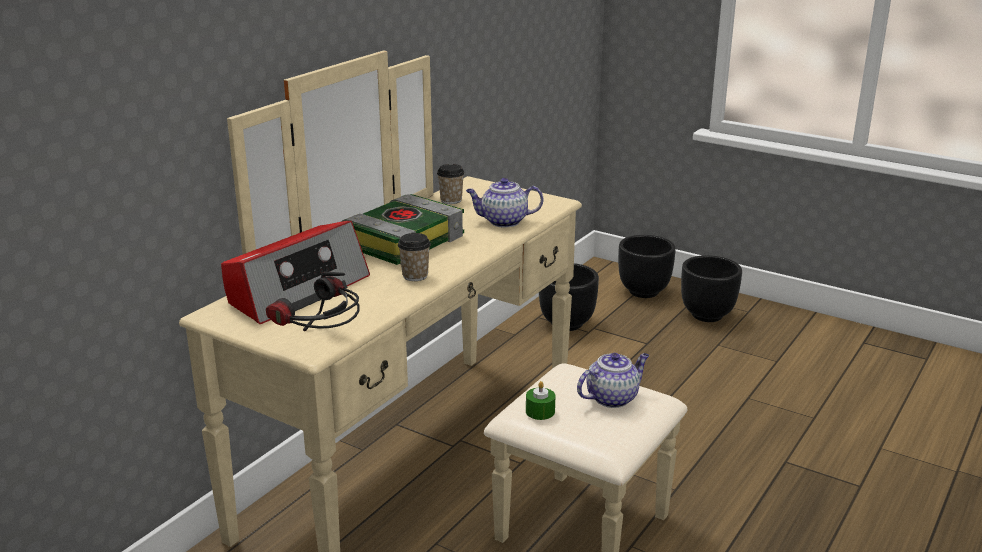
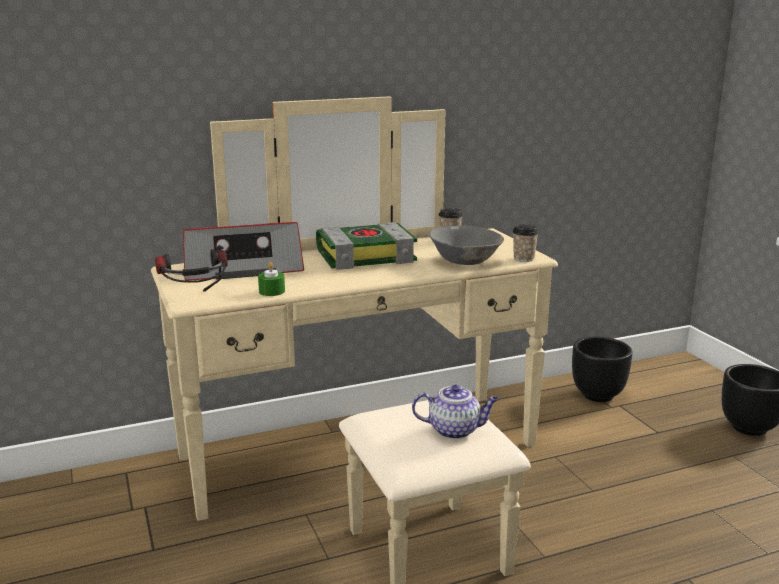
camera: 35 degrees right, 5 degrees down
cup [398,233,431,281] -> cup moved to [512,224,539,262]
teapot [466,178,543,227] -> grey bowl [429,226,504,265]
green candle [526,381,556,420] -> green candle moved to [258,262,285,296]
black planter [618,235,675,298] -> none

